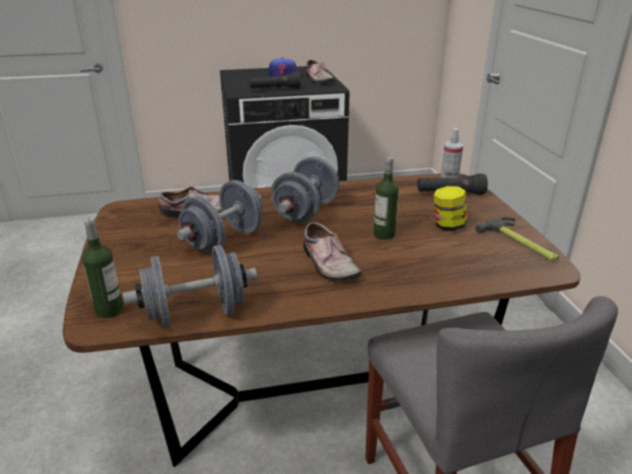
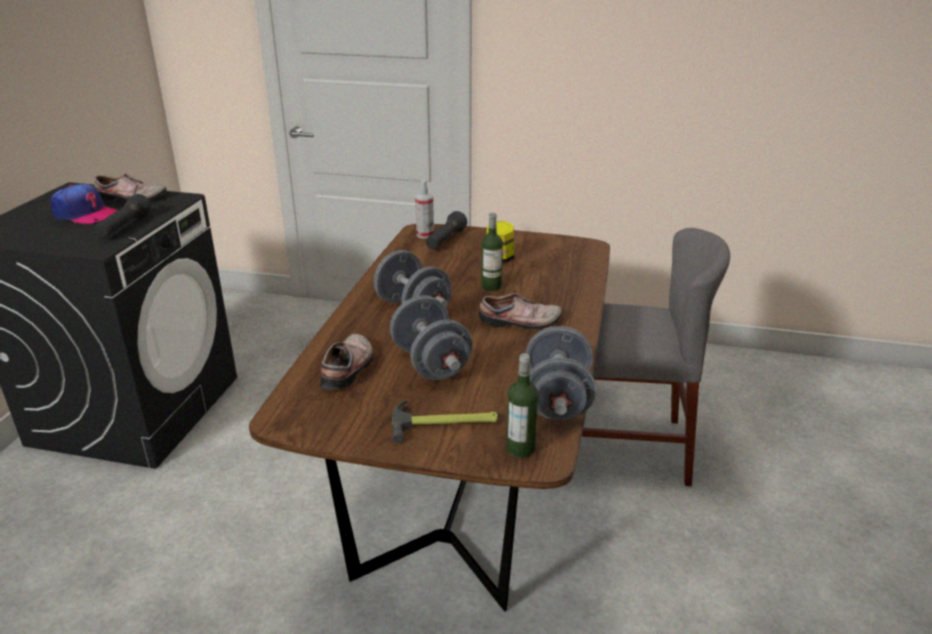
camera: 65 degrees left, 0 degrees up
hammer [475,217,559,262] -> hammer moved to [392,400,498,443]

